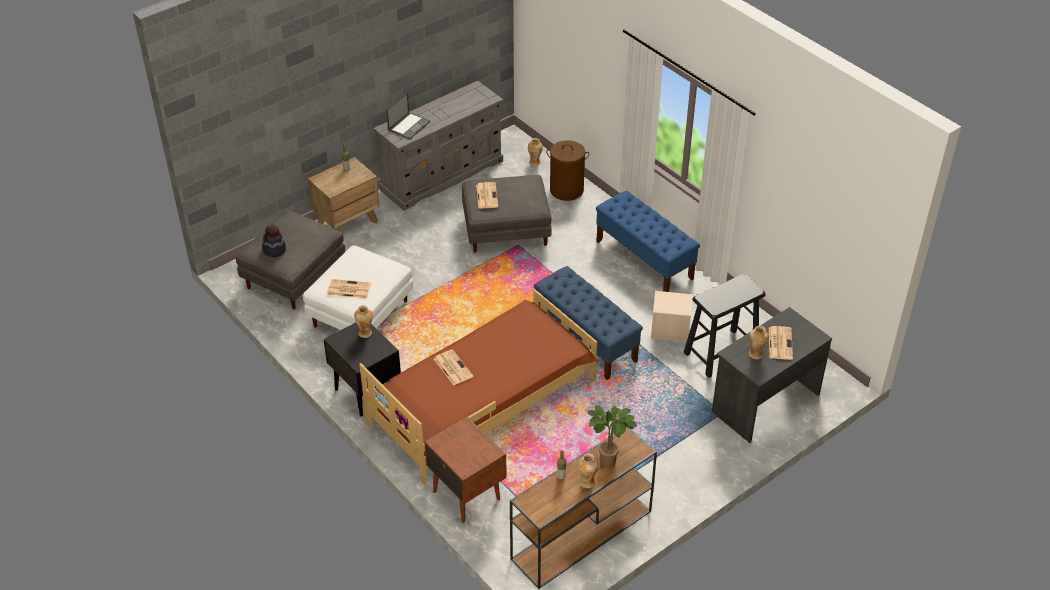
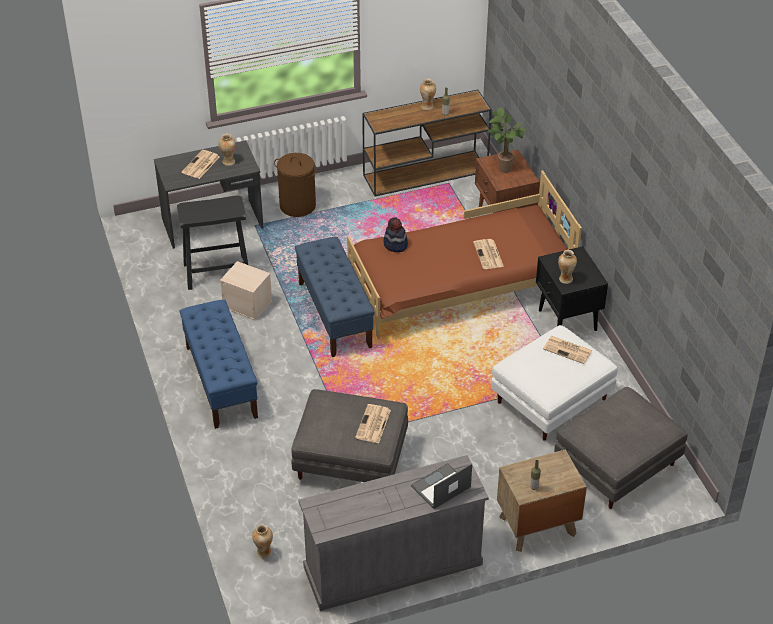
camera: 160 degrees left, 0 degrees up
hat [262,224,286,257] -> hat moved to [383,217,408,252]
brown laundry basket [546,140,590,201] -> brown laundry basket moved to [274,153,317,217]
potted plant [587,405,637,467] -> potted plant moved to [488,107,527,173]

